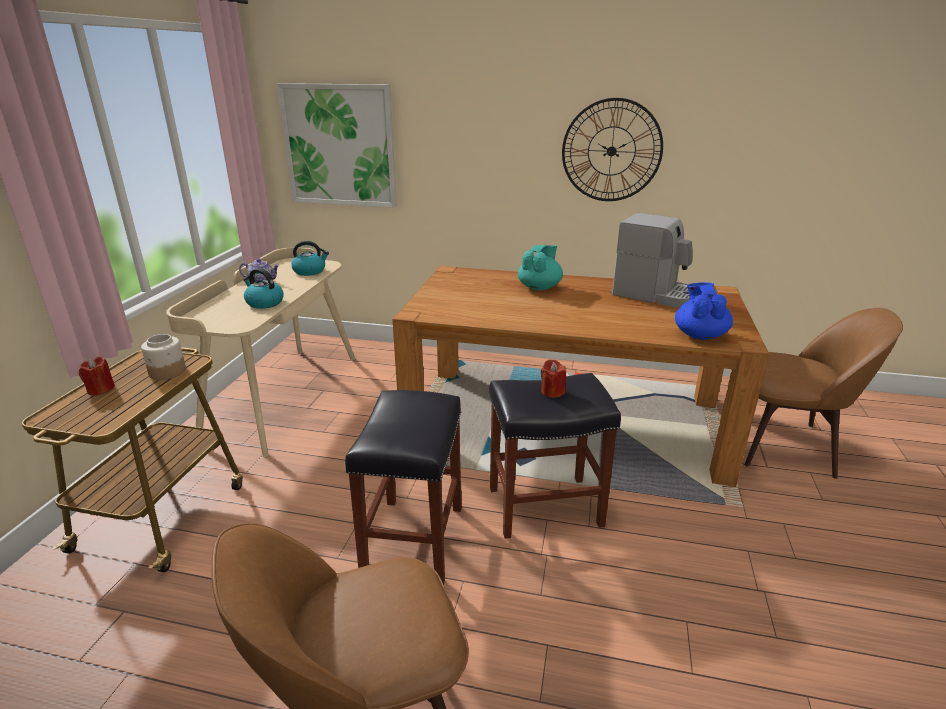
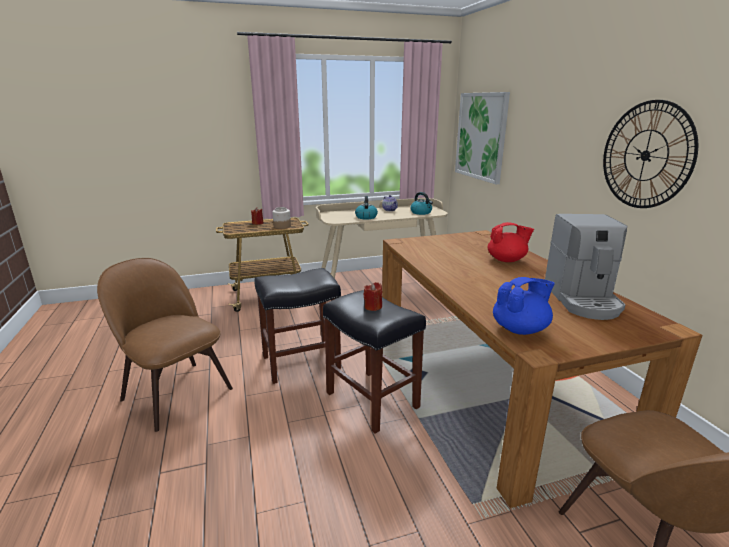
camera: 60 degrees right, 5 degrees down
turquoise teapot [518,245,563,290] -> red teapot [488,222,534,262]

